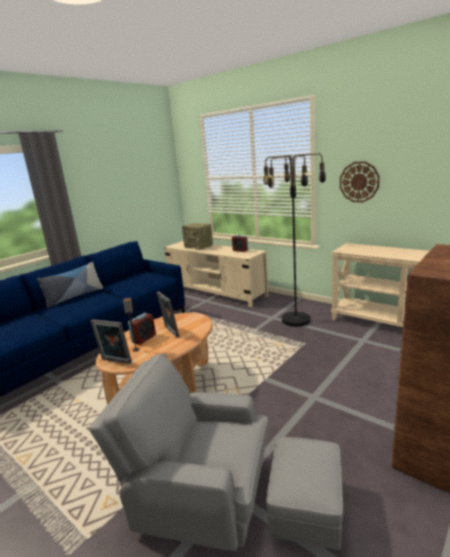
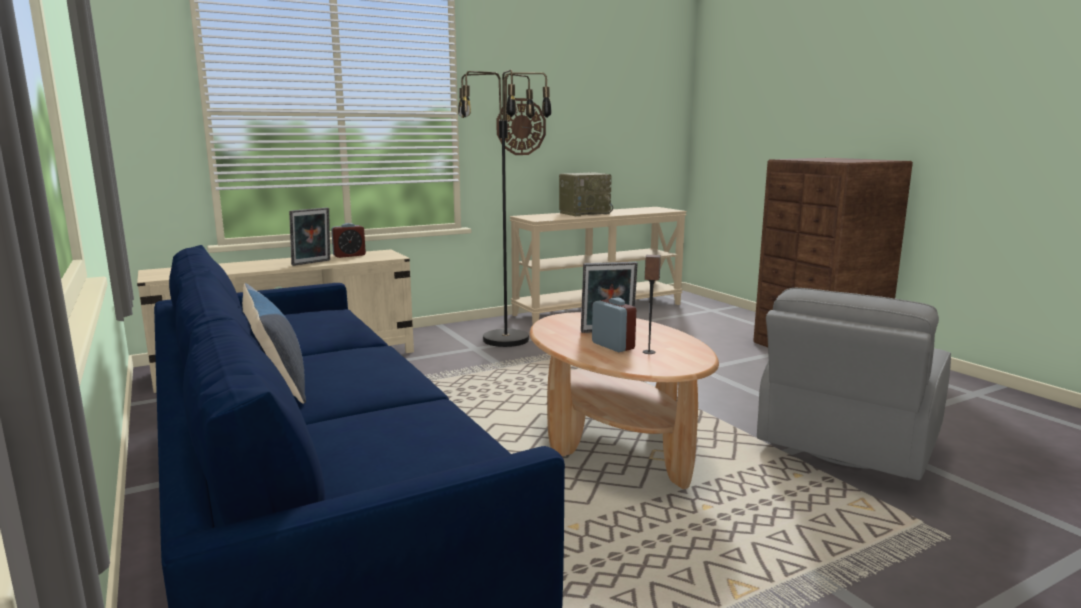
camera: 70 degrees left, 5 degrees down
picture frame [90,319,132,364] -> picture frame moved to [289,208,330,266]
radio [182,223,213,250] -> radio moved to [559,173,613,216]

